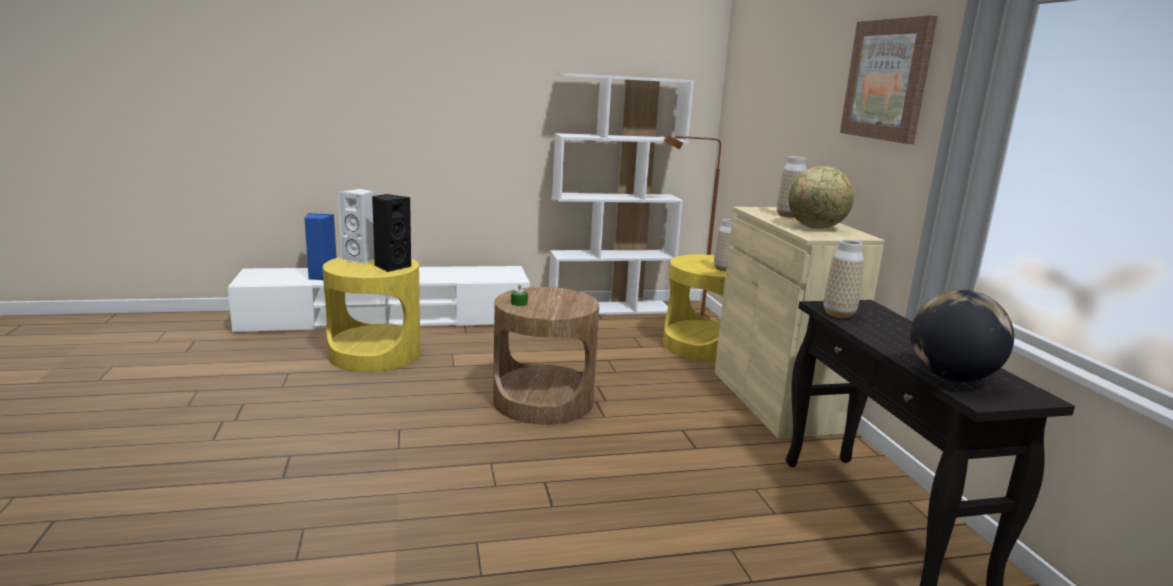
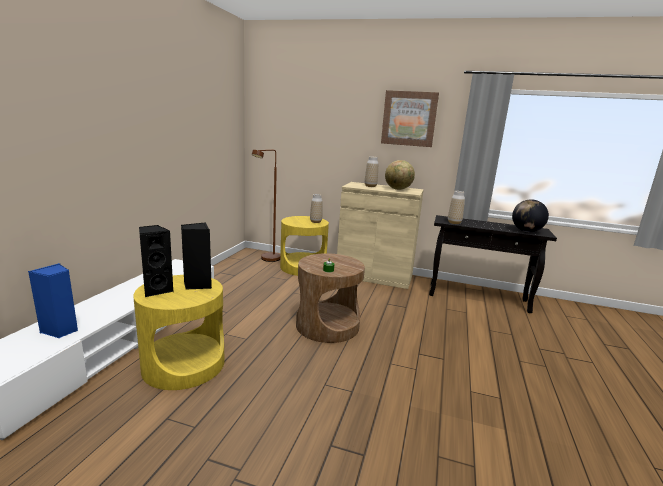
camera: 60 degrees left, 0 degrees up
white speaker [338,189,376,264] -> black speaker [139,225,173,297]
white bookcase [549,73,694,315] -> none

